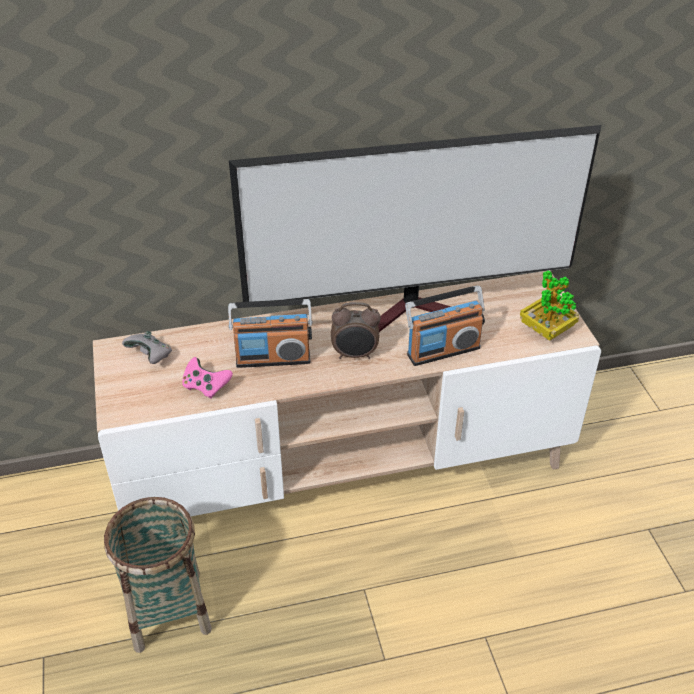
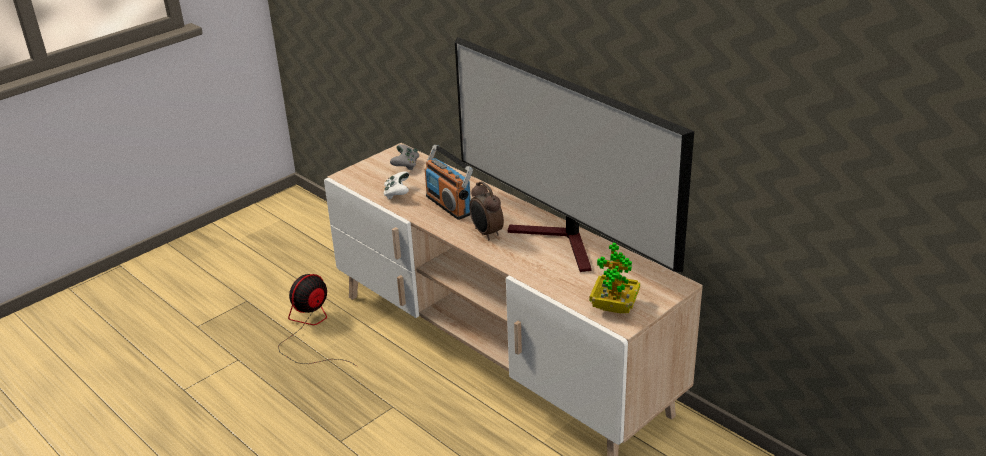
camera: 60 degrees right, 10 degrees down
basket [104,497,212,653] -> fan [278,274,358,367]
pink game controller [182,357,233,399] -> white game controller [384,172,409,199]
radio [405,285,485,366] -> none

